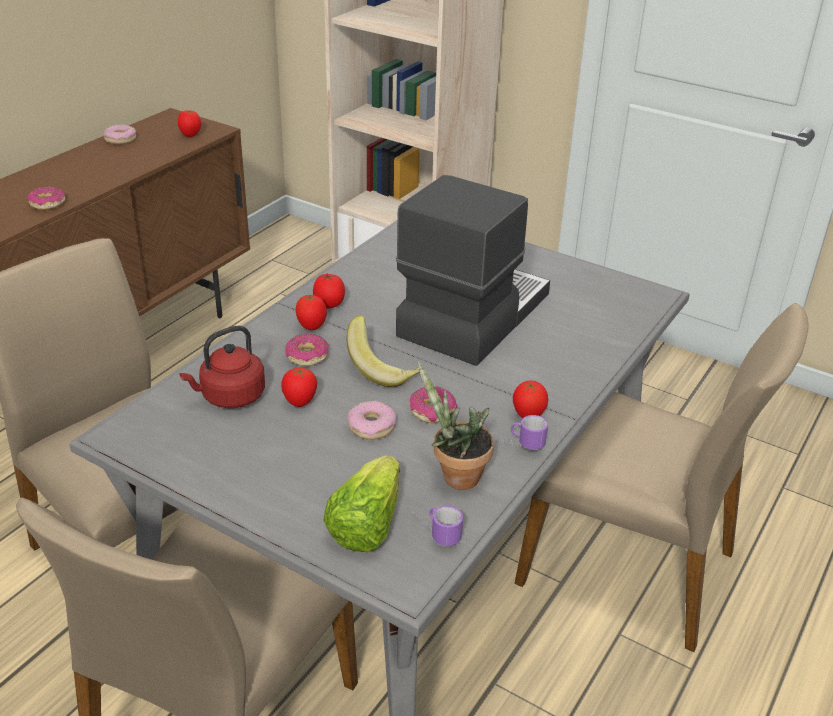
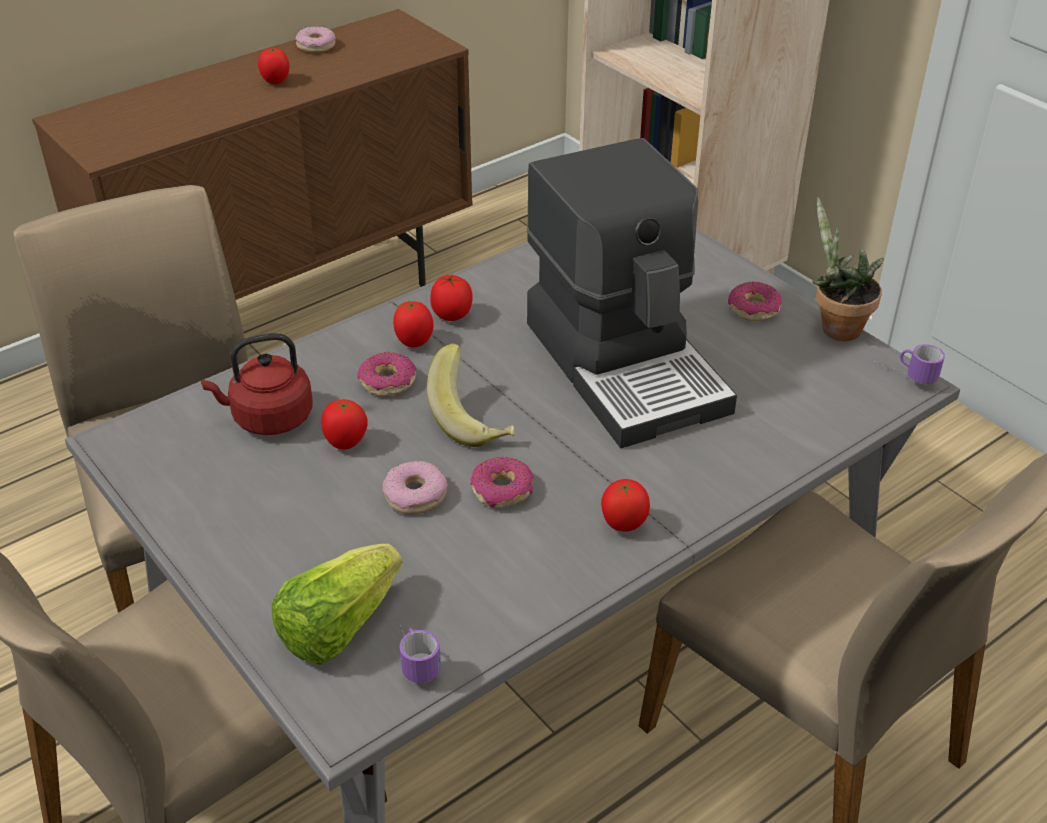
camera: 20 degrees right, 5 degrees up
donut [27,186,65,210] -> donut moved to [728,282,782,321]
tomato [178,110,201,137] -> tomato moved to [258,48,289,84]
coffee machine [396,175,550,366] -> coffee machine turned 105 degrees clockwise [526,138,737,448]
potted plant [418,361,494,490] -> potted plant moved to [812,198,884,341]
mug [493,415,548,450] -> mug moved to [872,344,945,385]

